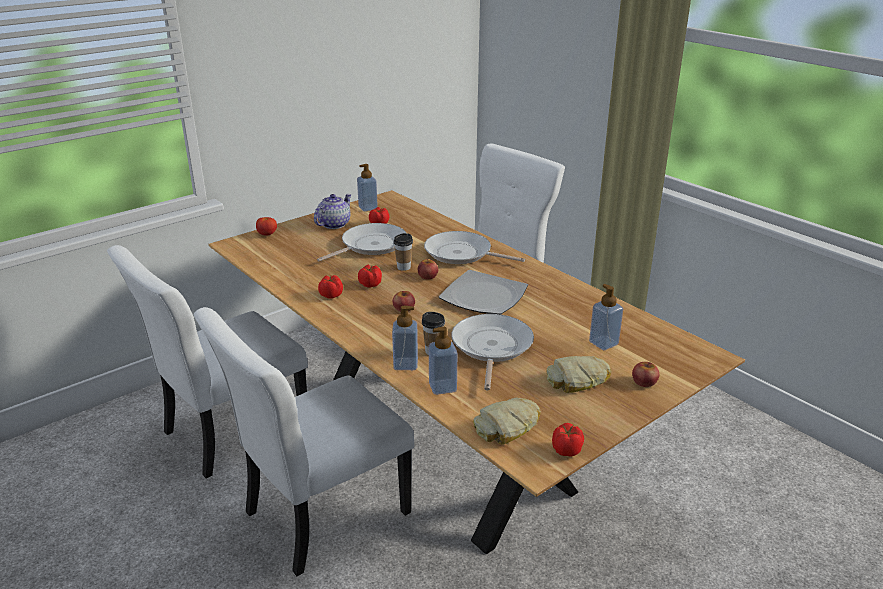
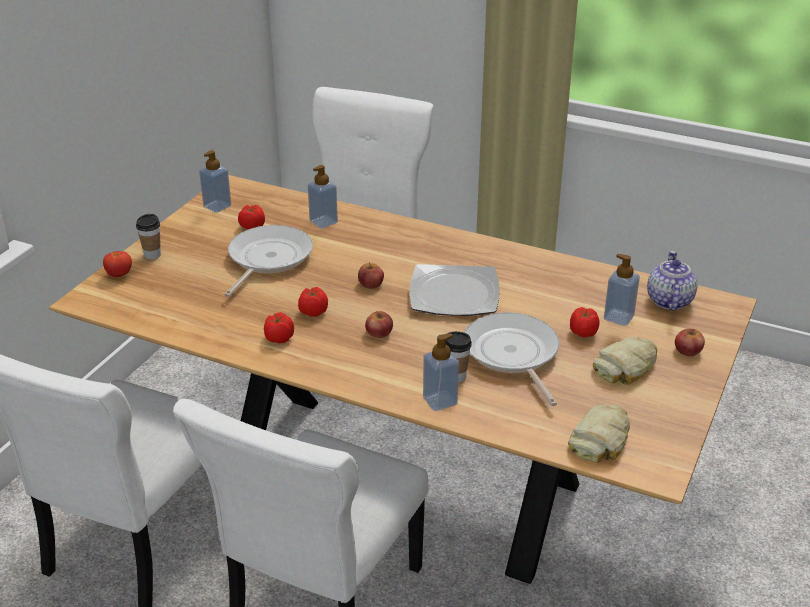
camera: 25 degrees left, 5 degrees up
teapot [314,194,352,229] -> teapot moved to [647,251,698,311]
cup [394,233,413,271] -> cup moved to [136,214,161,259]
frying pan [424,231,525,264] -> none
soap dispenser [429,327,457,395] -> soap dispenser moved to [308,165,338,228]
tomato [552,423,584,457] -> tomato moved to [570,307,600,338]

